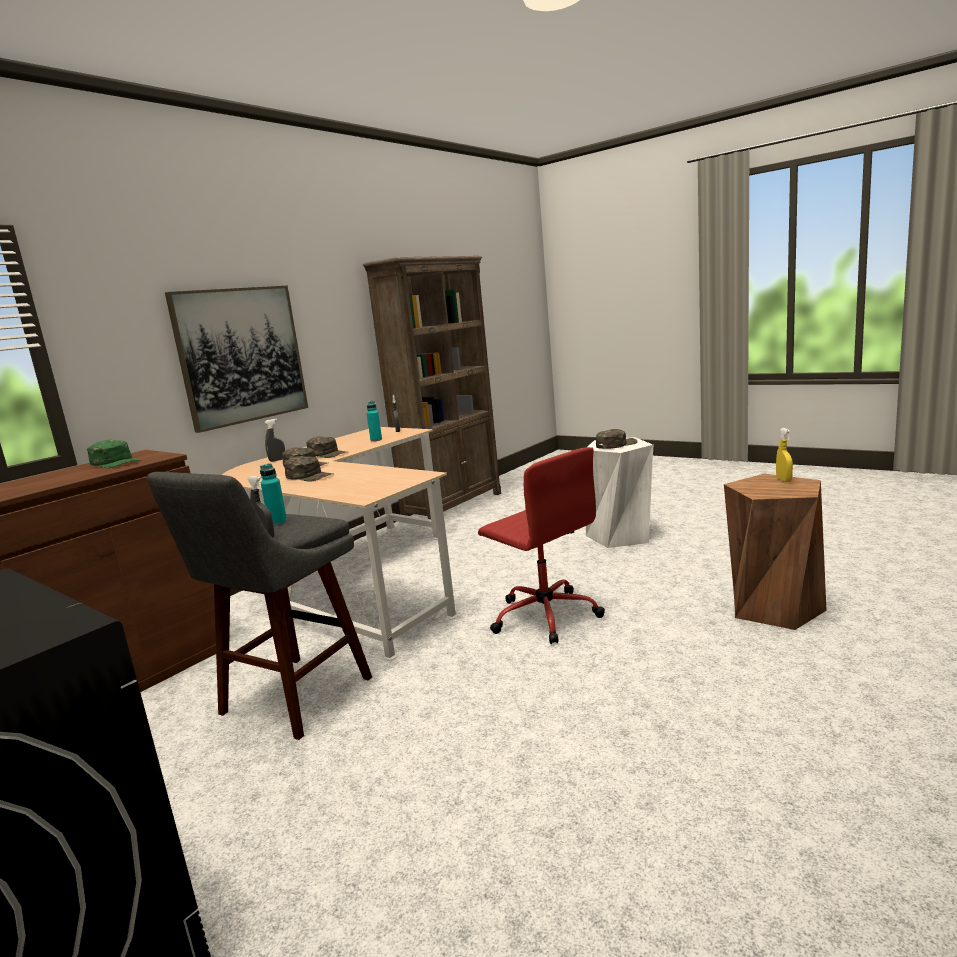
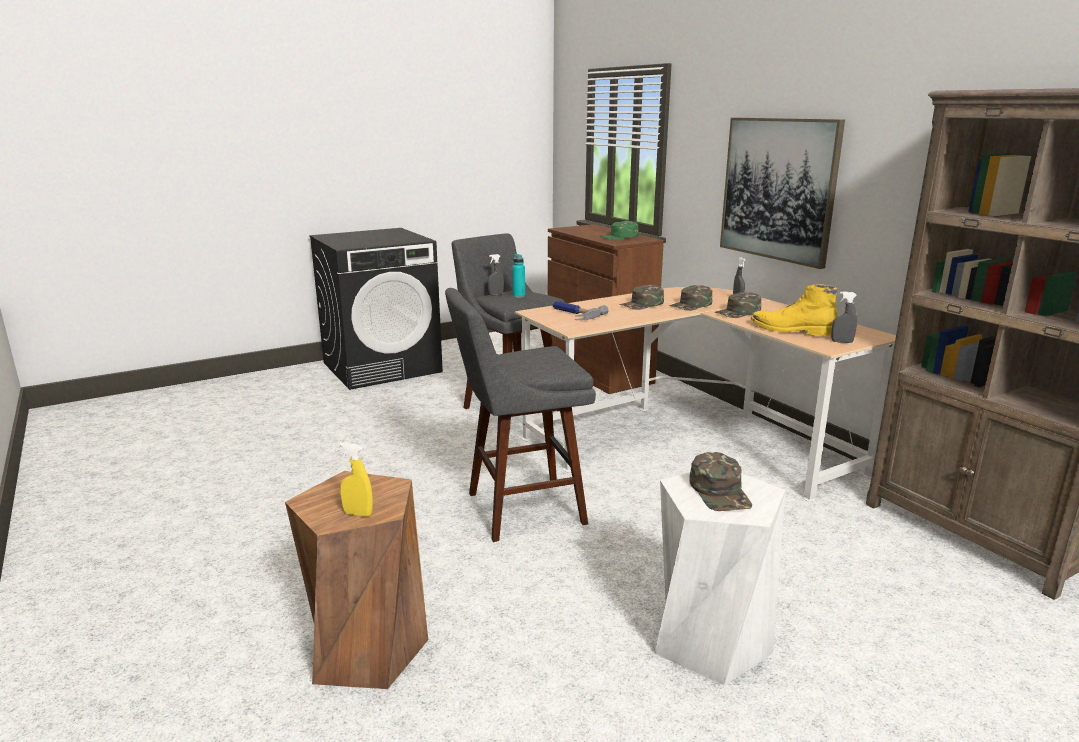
camera: 110 degrees right, 5 degrees up
turquoise bottle [367,400,382,441] -> yellow boot [751,284,838,336]
red office chair [478,447,605,644] -> grey stool [445,288,596,542]
none -> hammer [553,301,609,320]

